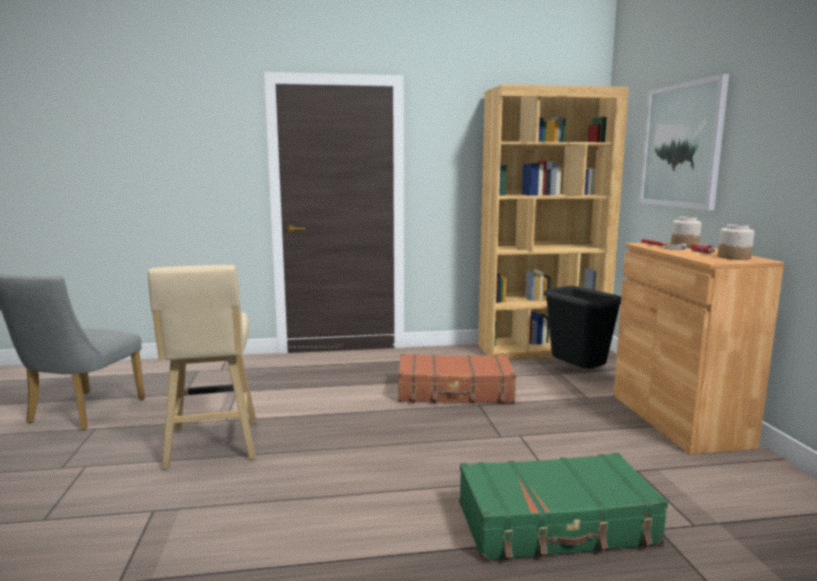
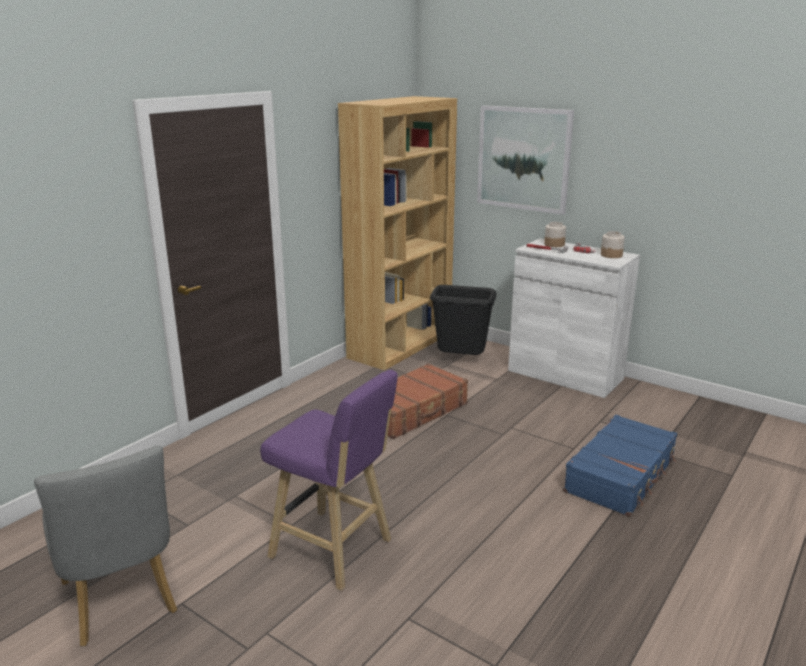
camera: 45 degrees left, 10 degrees up
beige stool [148,265,257,469] -> purple stool [260,370,398,591]
green suitcase [459,453,668,561] -> blue suitcase [563,414,677,517]
brown cabinet [614,242,784,455] -> white cabinet [508,238,640,398]

